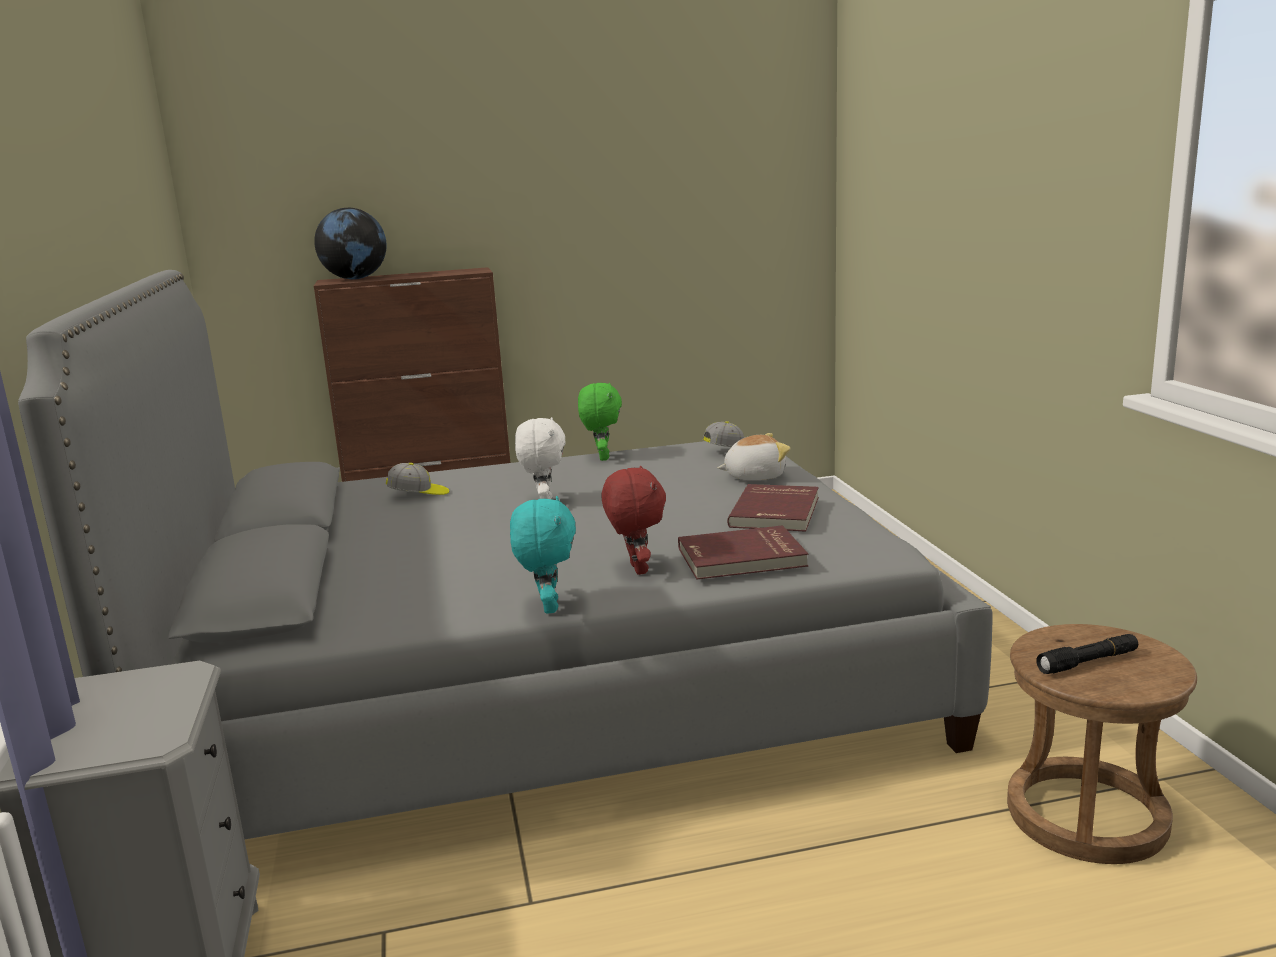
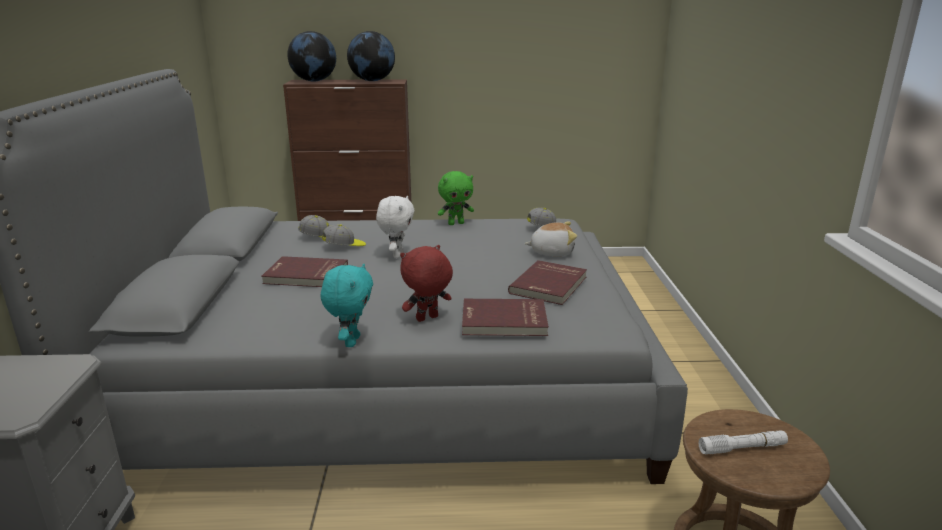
camera: 10 degrees right, 5 degrees up
green plush toy [578,383,622,461] -> green plush toy turned 60 degrees clockwise [438,171,474,225]
red plush toy [602,466,666,575] -> red plush toy turned 120 degrees counterclockwise [400,245,453,322]
black flashlight [1036,634,1138,674] -> white flashlight [699,430,788,454]
none -> red book [261,256,348,287]
none -> cap [322,224,366,246]
none -> globe [347,31,395,81]

